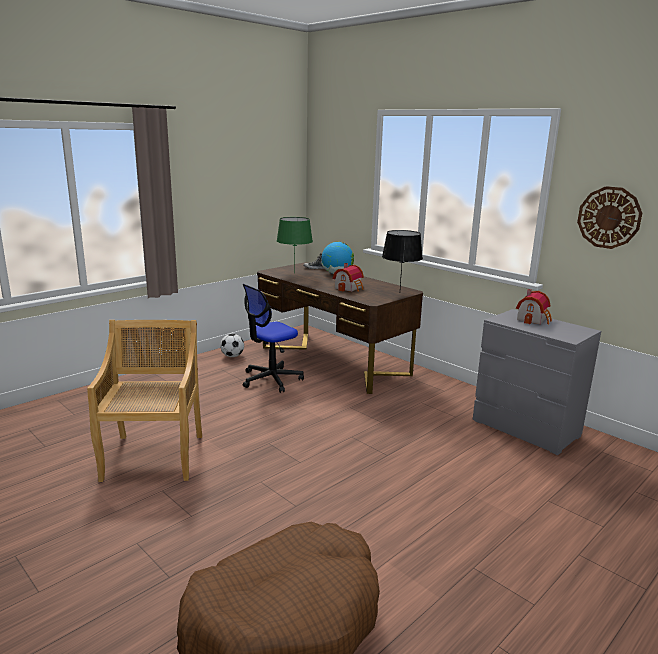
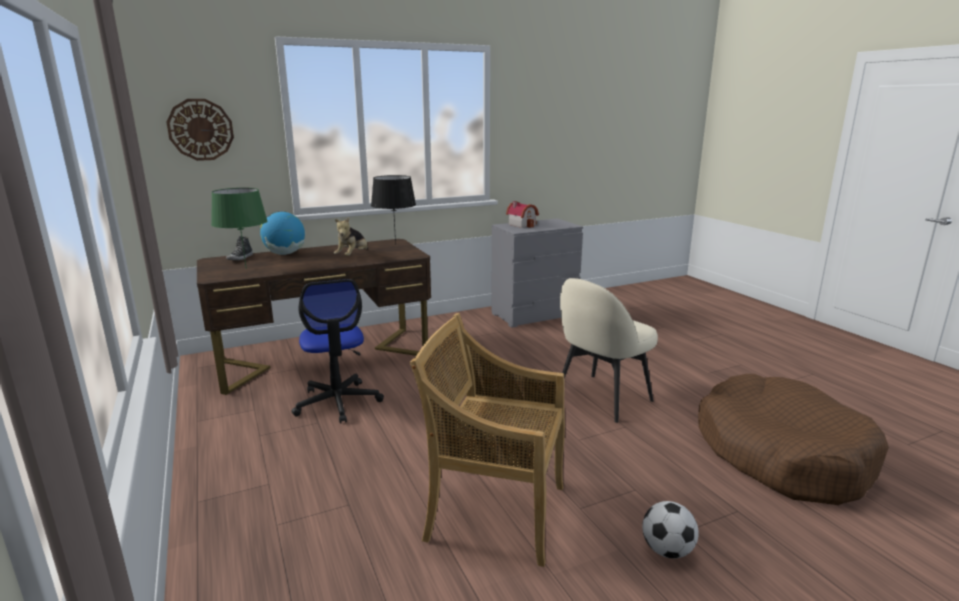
camera: 70 degrees left, 0 degrees up
football [220,334,244,357] -> football moved to [642,501,699,559]
toy house [333,263,364,292] -> plush toy [334,217,368,256]
wall clock [577,186,642,249] -> wall clock moved to [166,99,234,161]
none -> beige chair [560,278,658,423]

